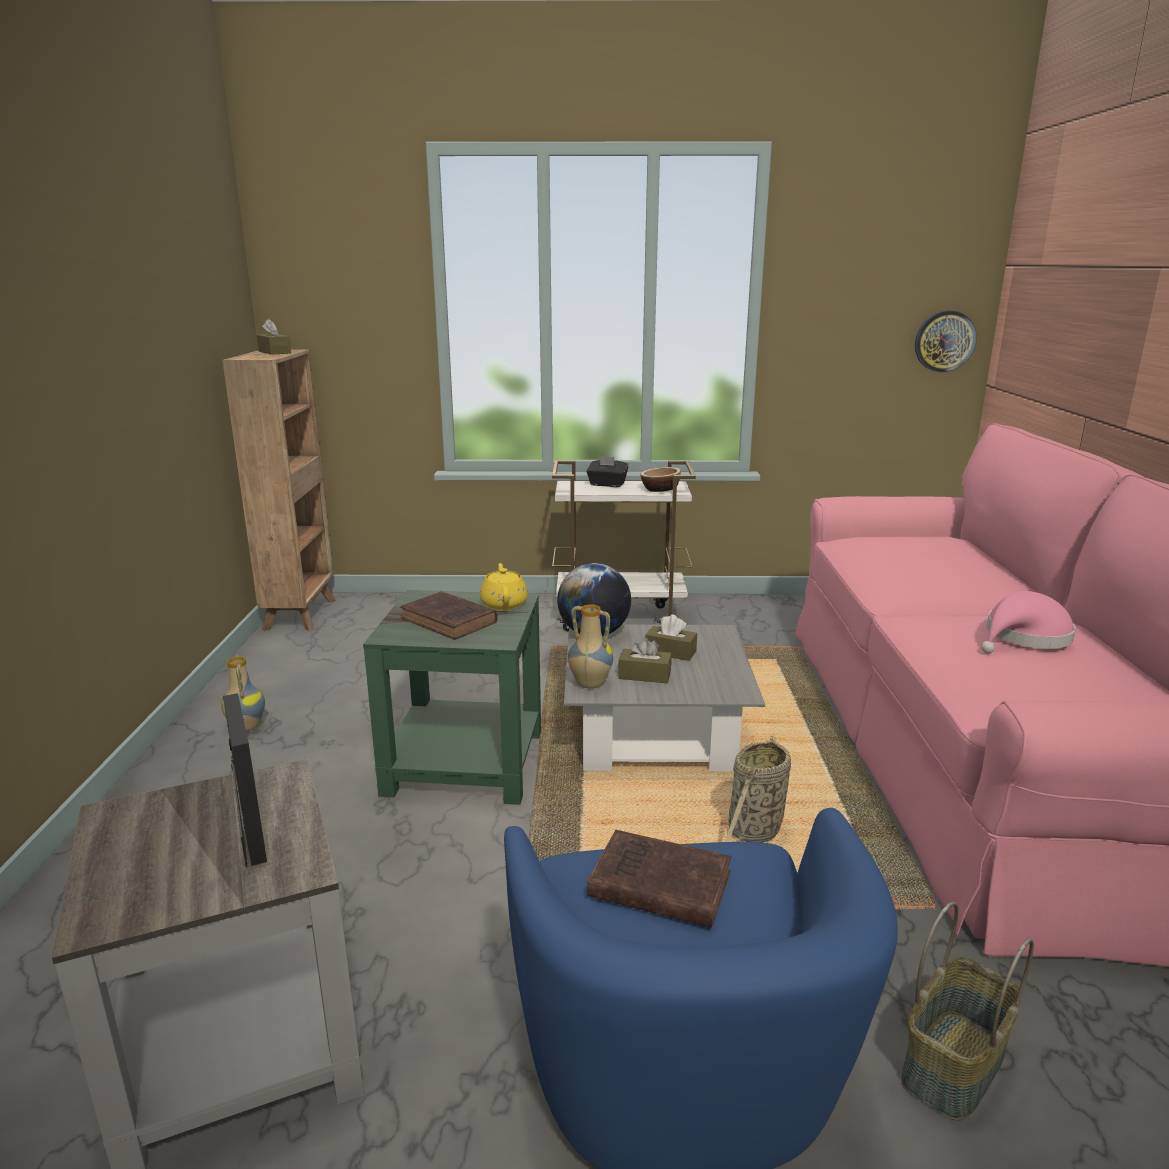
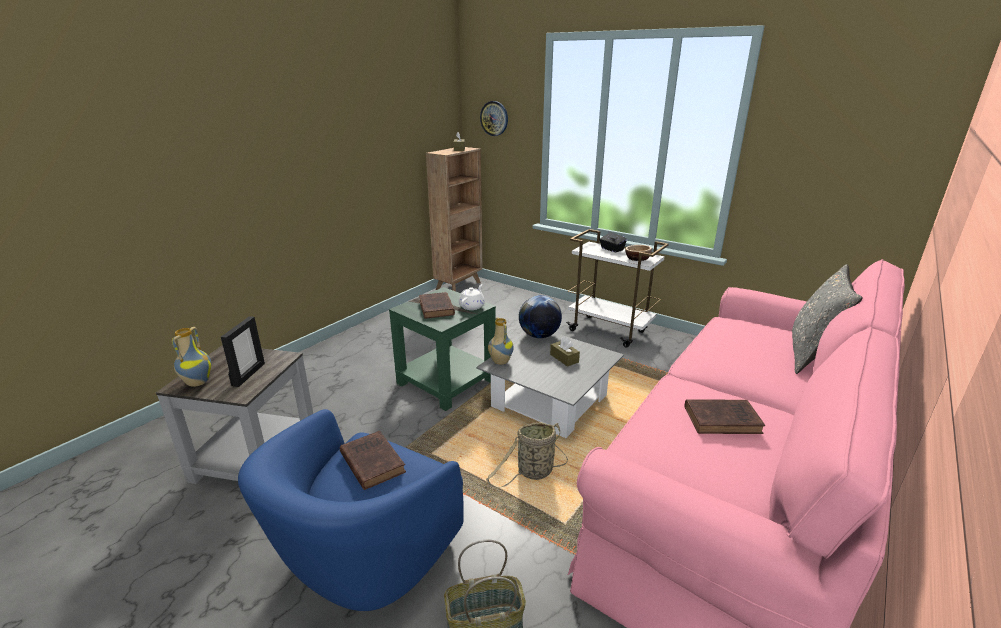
camera: 35 degrees right, 5 degrees up
vase [221,655,265,731] -> vase moved to [172,327,211,387]
yellow teapot [480,563,528,610] -> white teapot [459,284,485,310]
brown tissue box [618,637,672,683] -> none
wall clock [915,311,977,372] -> wall clock moved to [480,101,508,136]
pink hat [981,591,1076,653] -> brown book [684,399,765,434]
none -> grey pillow [792,264,863,374]

